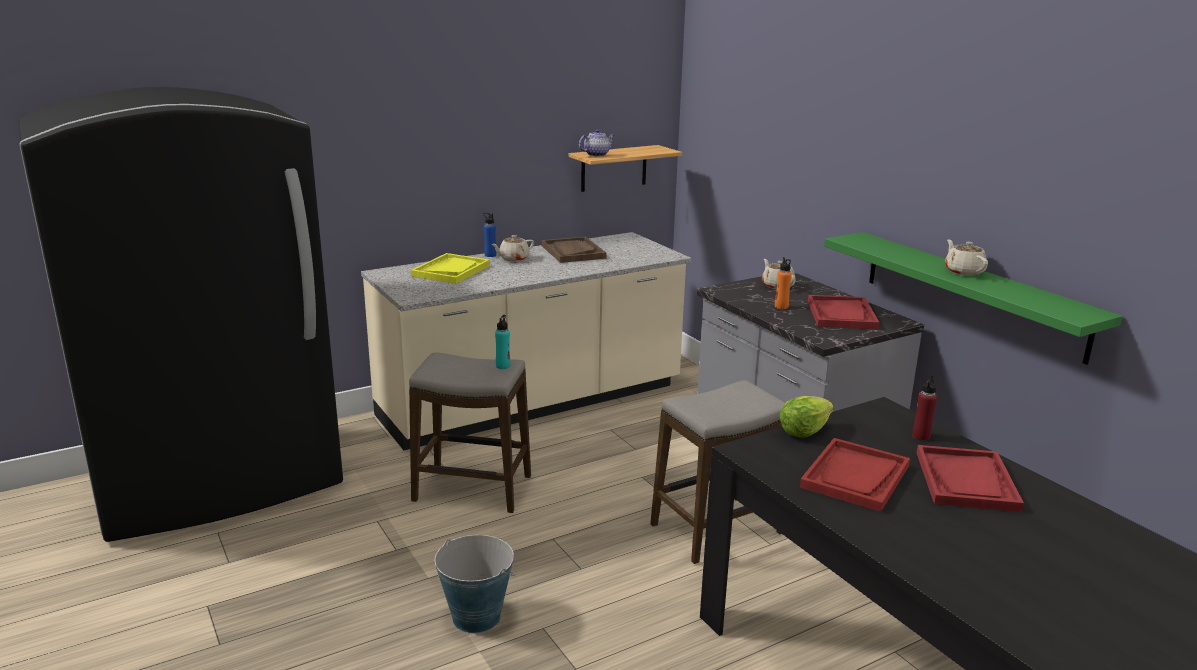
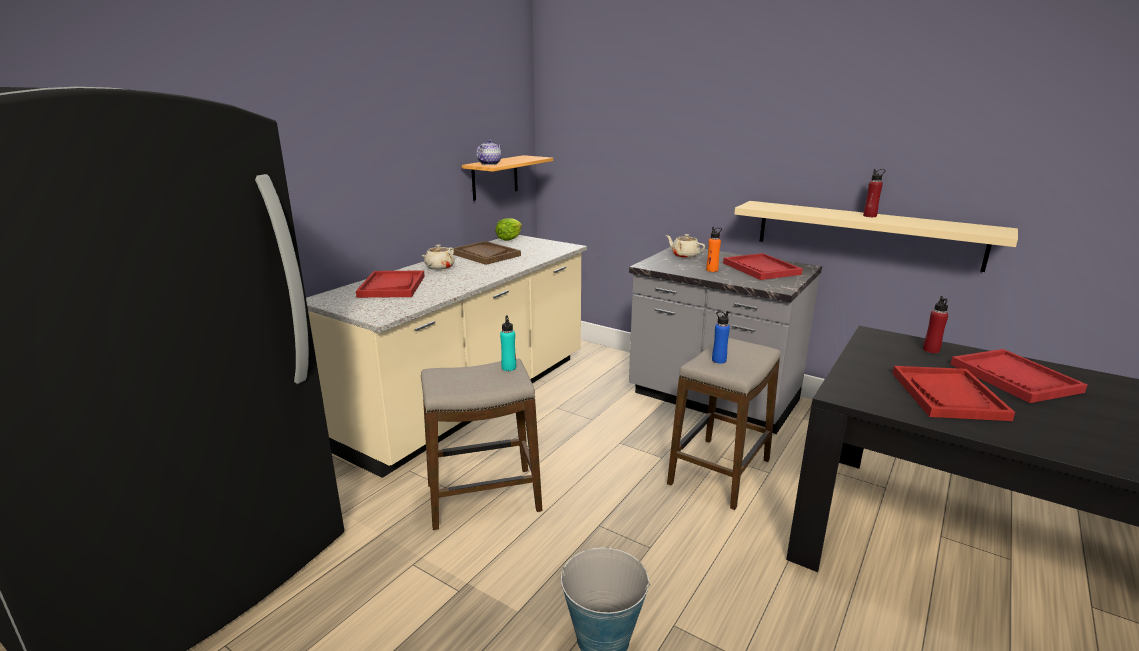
camera: 25 degrees left, 0 degrees up
yellow tray [411,253,490,284] -> red tray [356,270,425,298]
blue bottle [484,212,496,257] -> blue bottle moved to [712,311,730,364]
lettuce [779,396,834,437] -> lettuce moved to [495,218,522,241]
green shelf [824,232,1123,365] -> beige shelf [734,201,1018,272]
beige teapot [945,239,988,276] -> red bottle [863,169,886,217]

